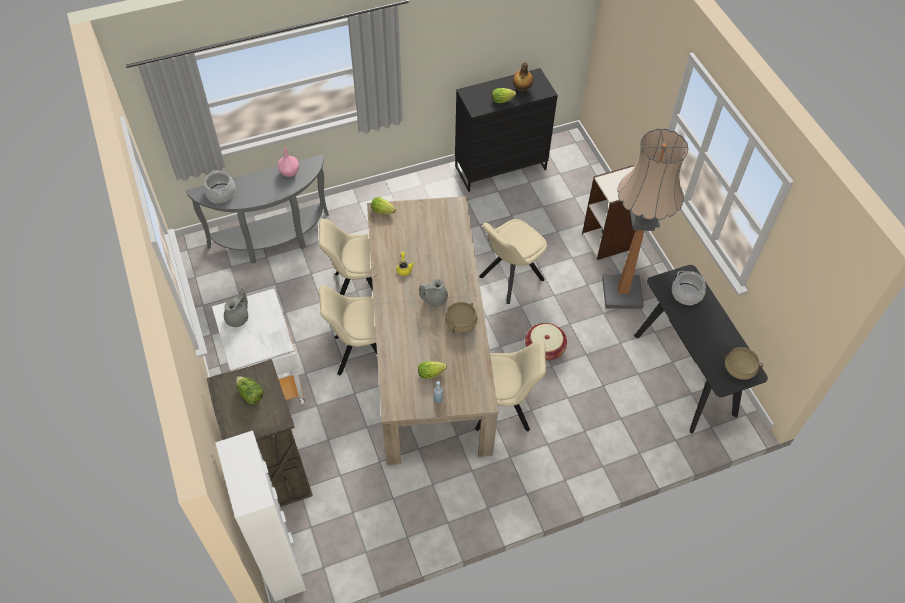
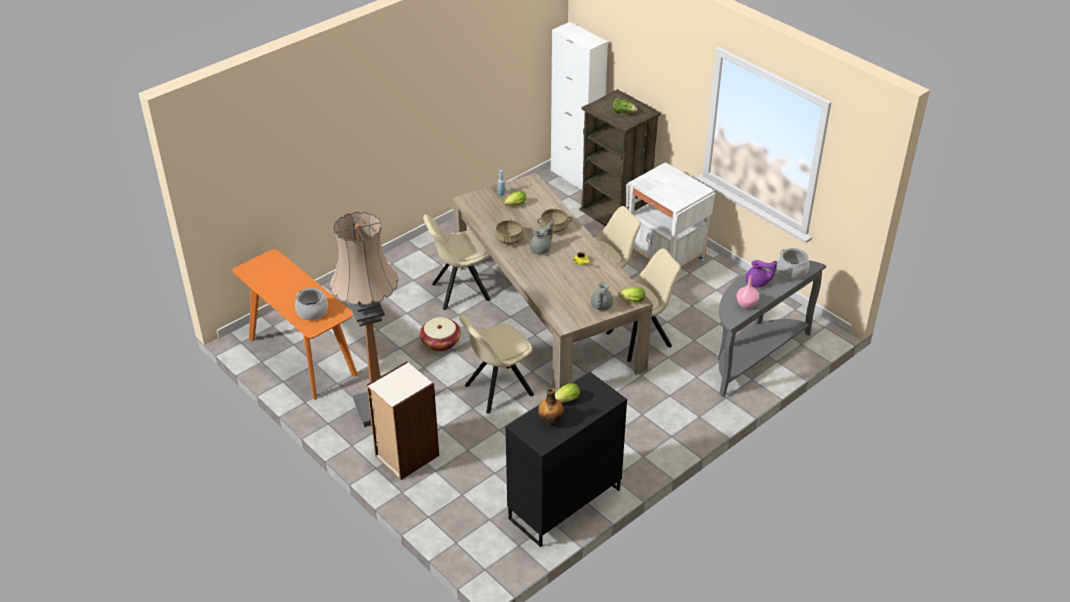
camera: 160 degrees right, 15 degrees down
grey teapot [224,288,248,327] -> grey teapot moved to [591,282,613,310]
beige chair [479,219,548,304] -> beige chair turned 150 degrees counterclockwise [459,315,534,414]
black console table [634,265,768,433] -> orange console table [232,249,358,400]
beige cooking pot [723,347,763,380] -> beige cooking pot moved to [538,209,572,233]
none -> purple teapot [746,260,777,287]

